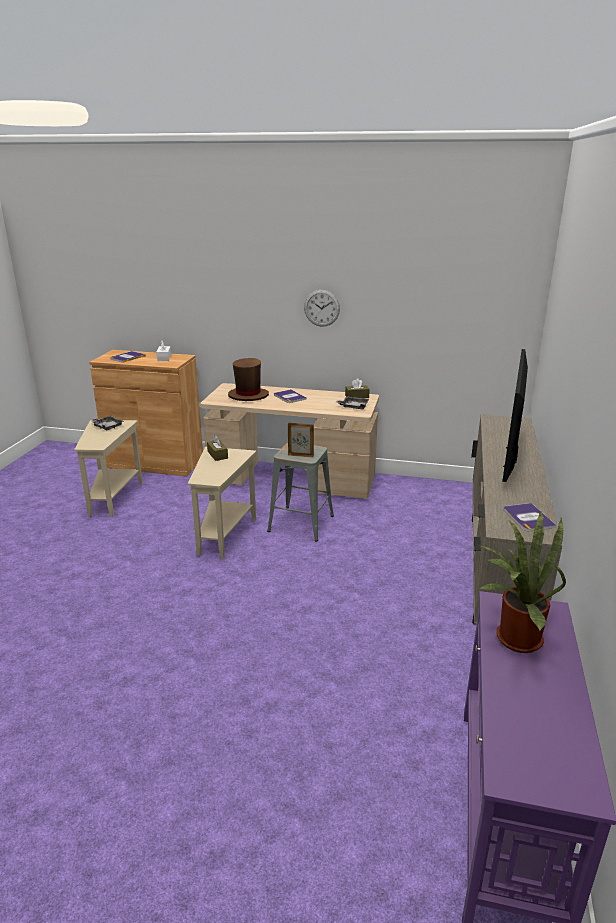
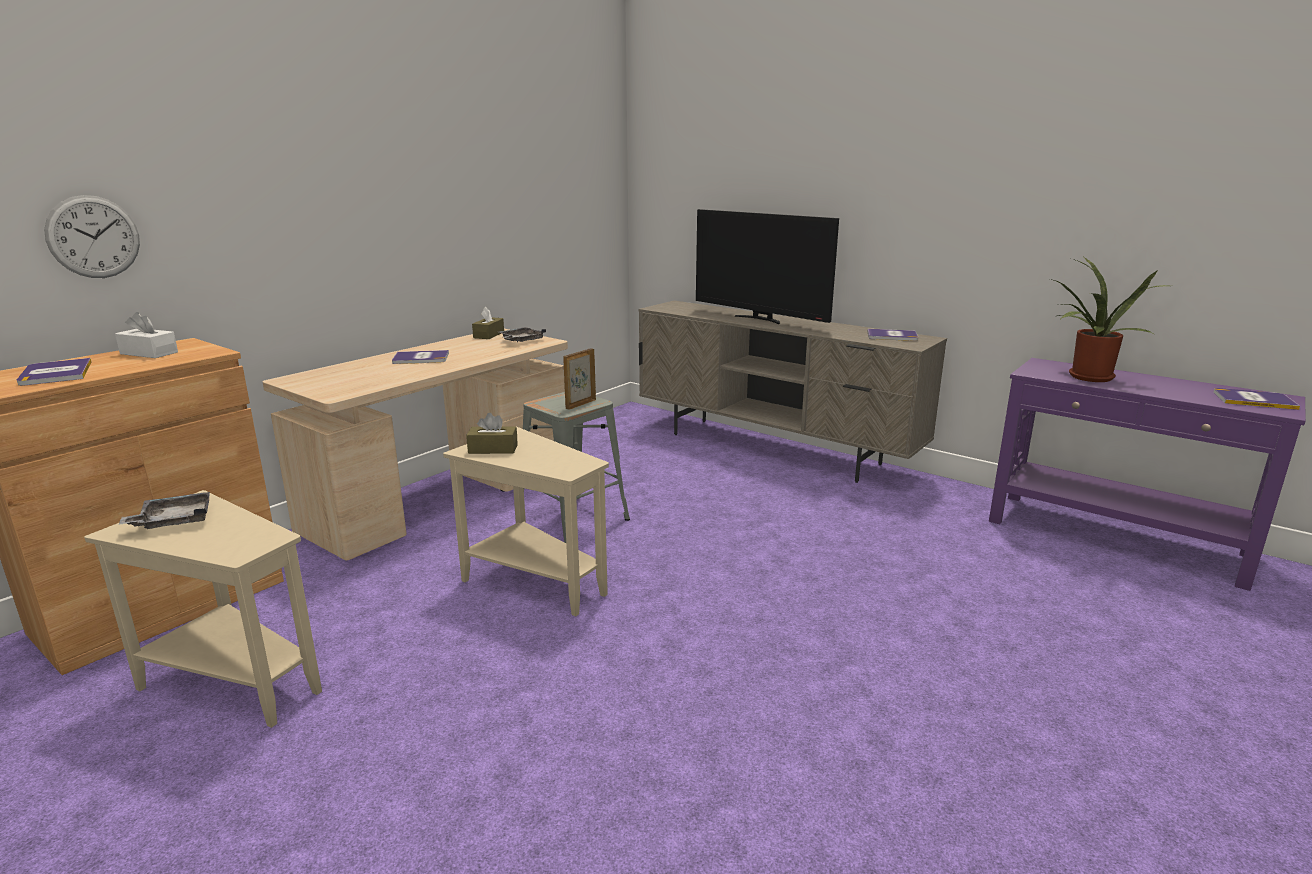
camera: 65 degrees left, 5 degrees down
brown hat [228,358,269,401] -> none
wall clock [304,290,340,327] -> wall clock moved to [44,195,140,278]
none -> book [1213,388,1300,410]

